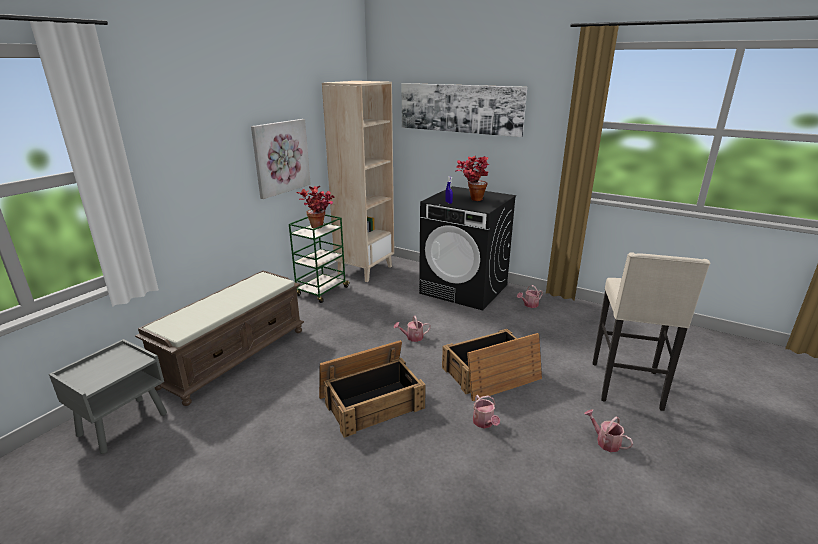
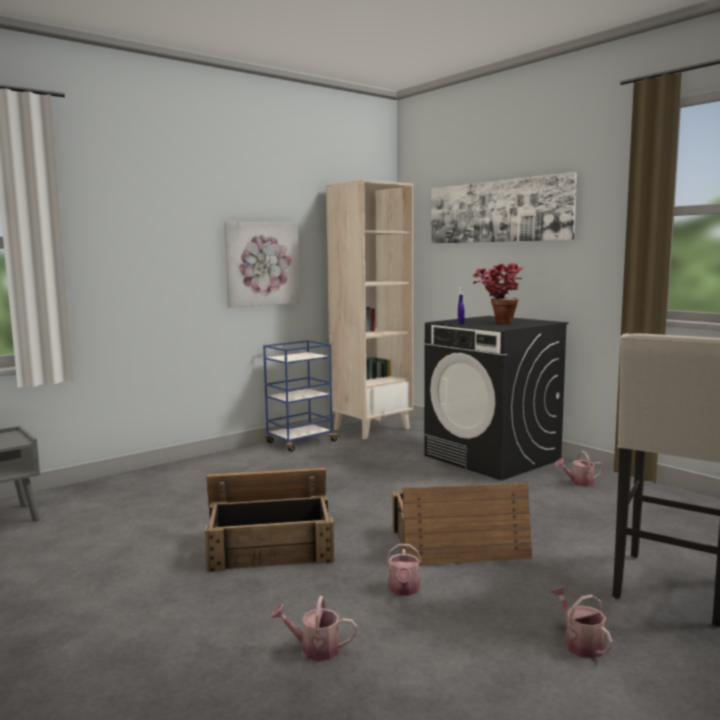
camera: 20 degrees right, 15 degrees down
brown bench [135,271,304,406] -> none
green cart [289,214,350,303] -> blue cart [263,340,340,452]
potted plant [296,186,335,228] -> none
watering can [394,316,431,342] -> watering can moved to [271,596,357,661]

